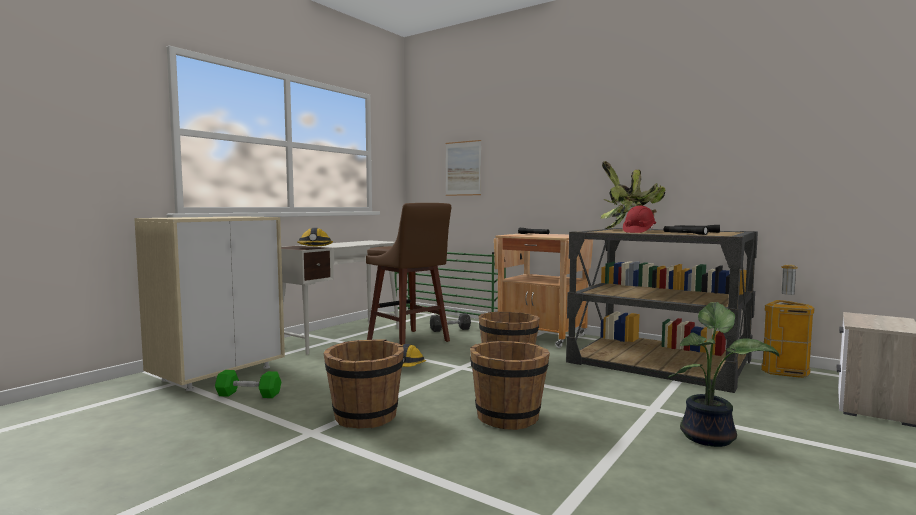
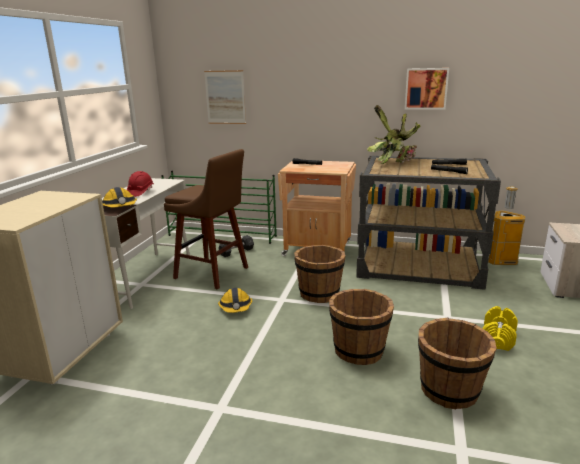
camera: 20 degrees left, 15 degrees up
green dumbbell [215,370,281,398] -> none
brown bucket [324,339,404,428] -> brown bucket moved to [418,318,497,409]
red hard hat [623,206,656,233] -> red hard hat moved to [127,171,154,197]
potted plant [668,302,779,447] -> yellow dumbbell [483,306,518,351]
none -> picture [405,68,449,110]

